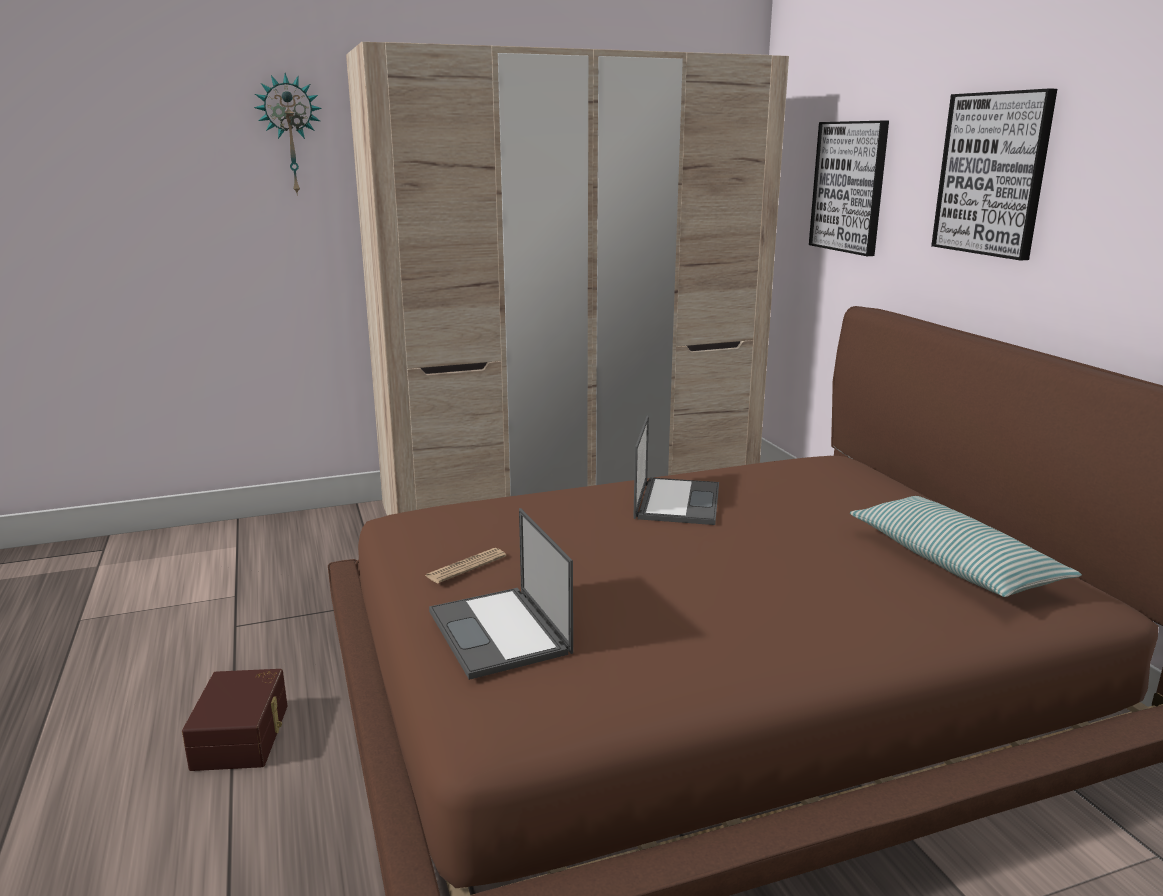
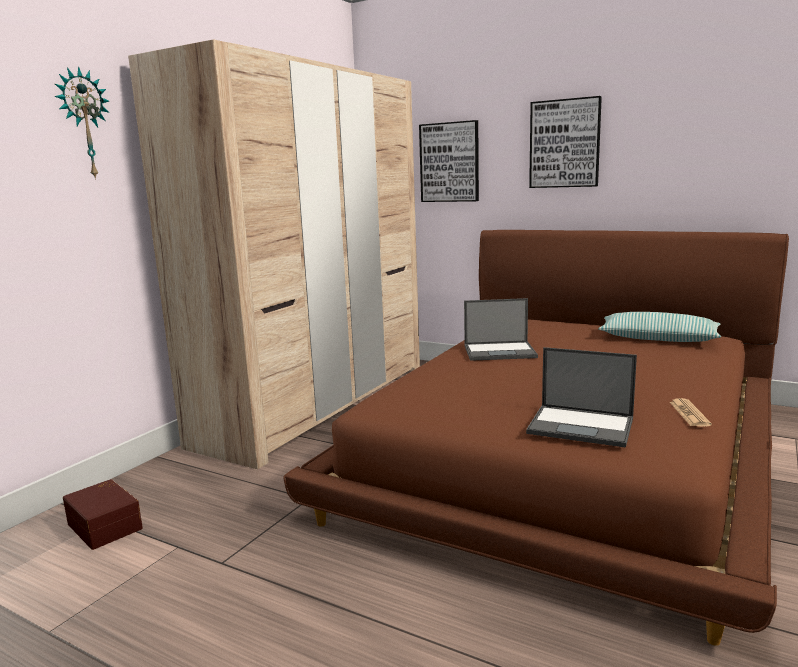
camera: 40 degrees left, 5 degrees down
brown storage box [182,669,287,771] -> brown storage box moved to [63,479,143,550]
newspaper [425,548,506,583] -> newspaper moved to [670,398,712,427]
laptop [633,415,719,525] -> laptop turned 120 degrees clockwise [464,298,538,361]

